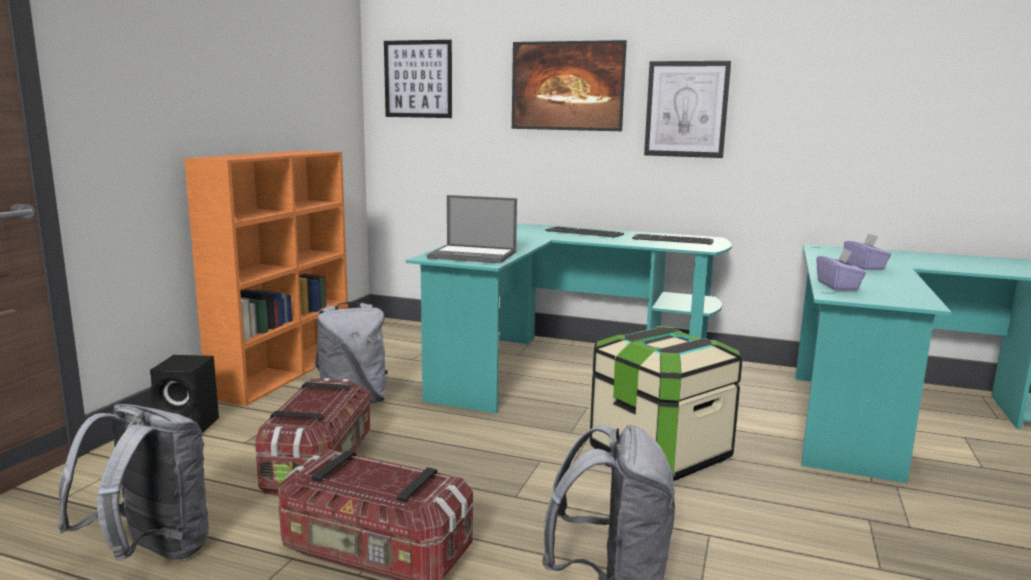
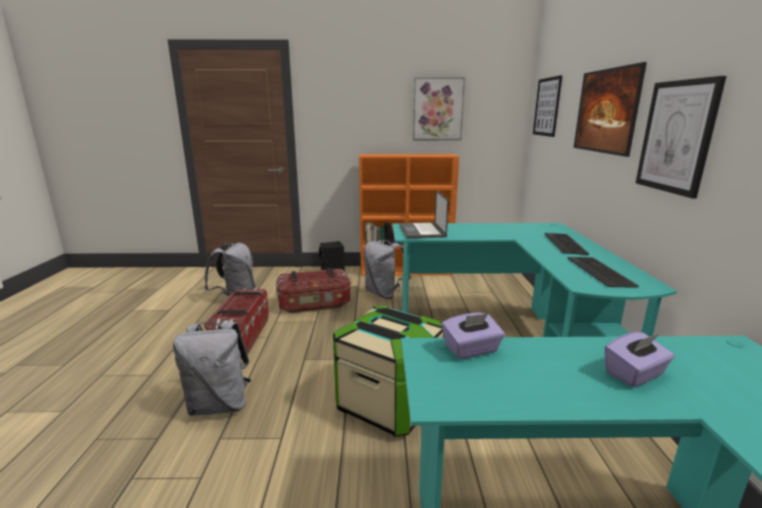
camera: 70 degrees right, 5 degrees up
none -> picture [413,77,465,140]

